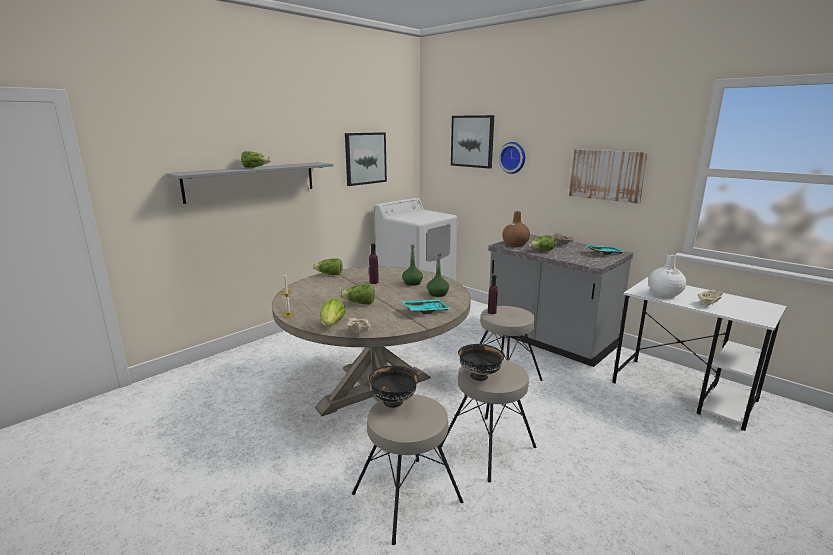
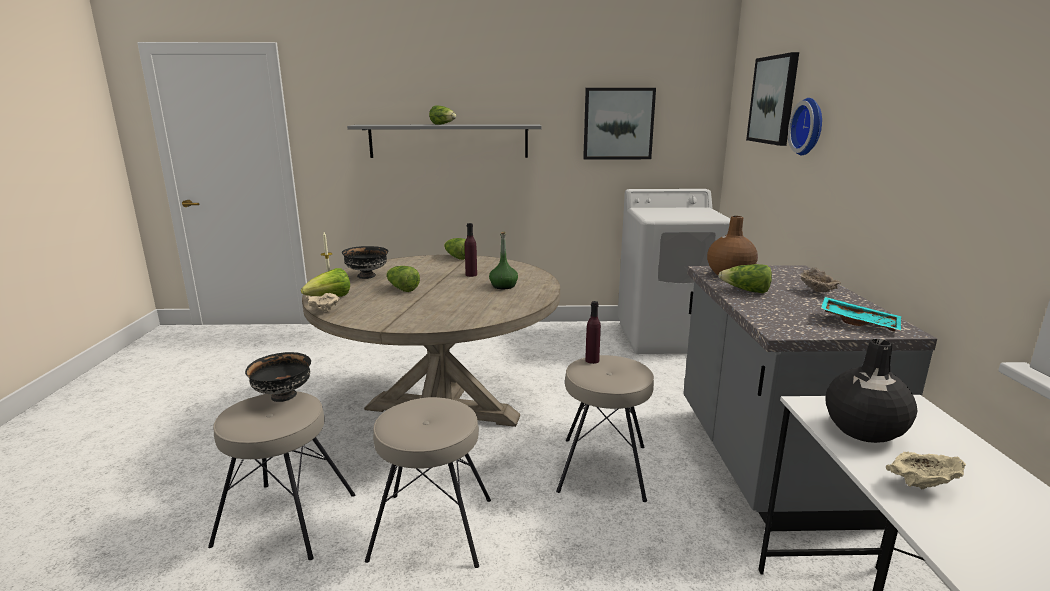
camera: 45 degrees right, 0 degrees up
turquoise tray [401,300,451,314] -> none
green bottle [427,253,449,297] -> none
black bowl [458,344,504,381] -> black bowl moved to [342,246,388,279]
picture [569,149,648,204] -> none
white vase [648,254,686,298] -> black vase [825,339,917,443]

